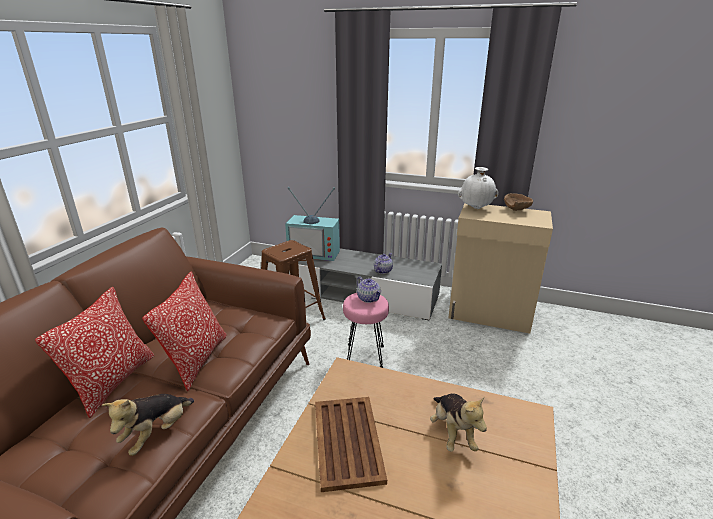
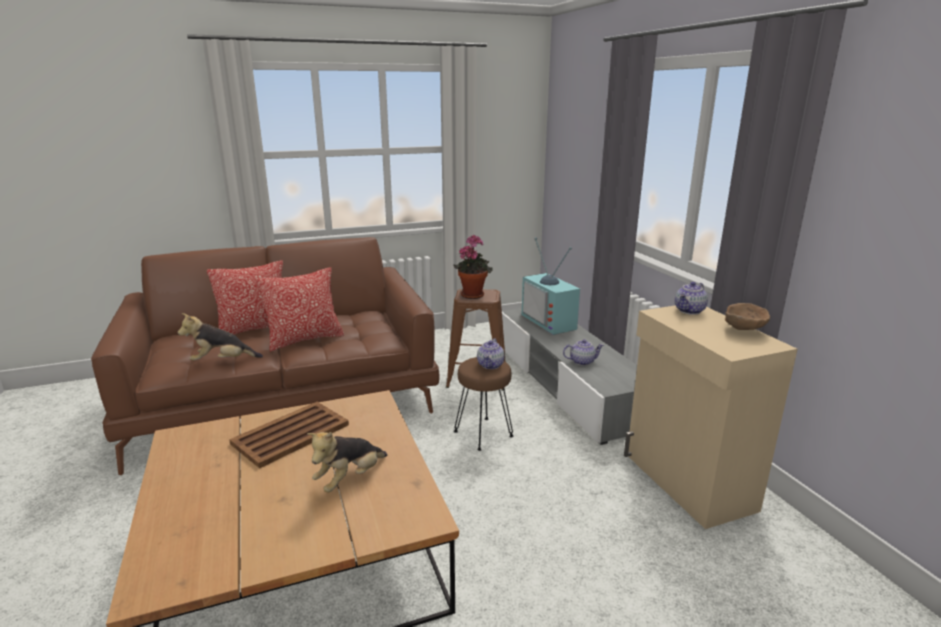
camera: 50 degrees right, 5 degrees down
pink stool [343,293,389,368] -> brown stool [454,357,513,451]
white vase [458,167,499,209] -> teapot [675,282,708,315]
none -> potted plant [454,235,493,299]

